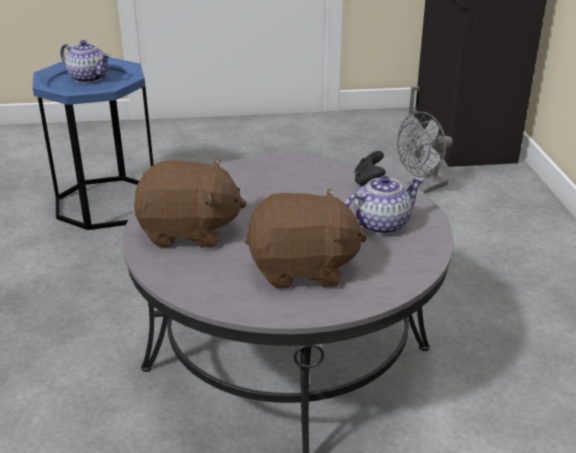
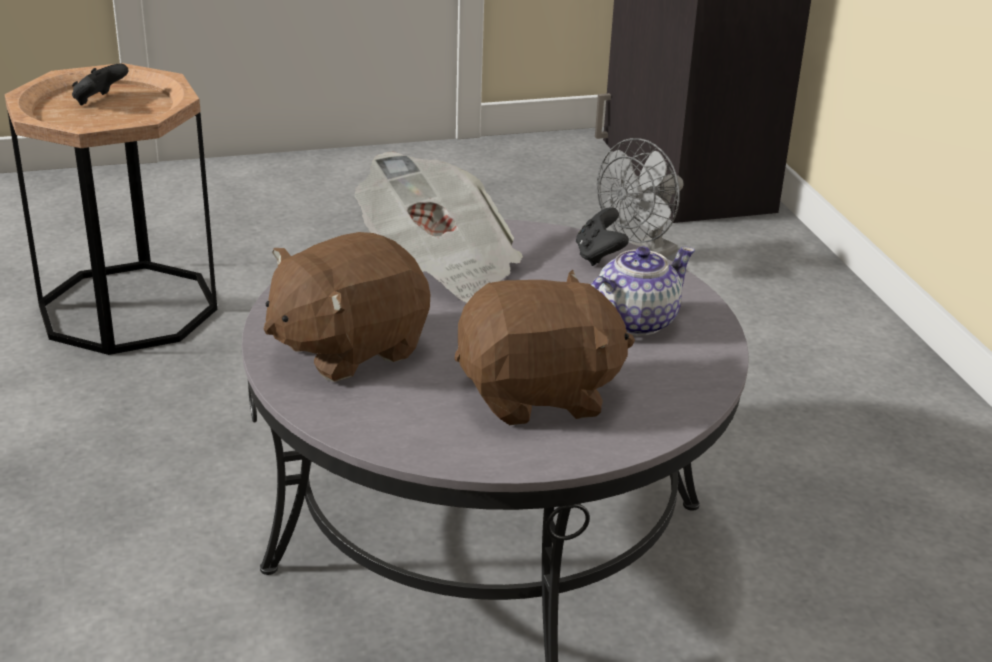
camera: 10 degrees left, 0 degrees up
blue side table [32,57,154,230] -> brown side table [5,63,217,355]
teapot [60,40,111,83] -> black game controller [72,64,128,105]
brown plush toy [134,158,247,248] -> brown plush toy turned 150 degrees clockwise [264,232,430,382]
none -> newspaper [355,151,523,303]

